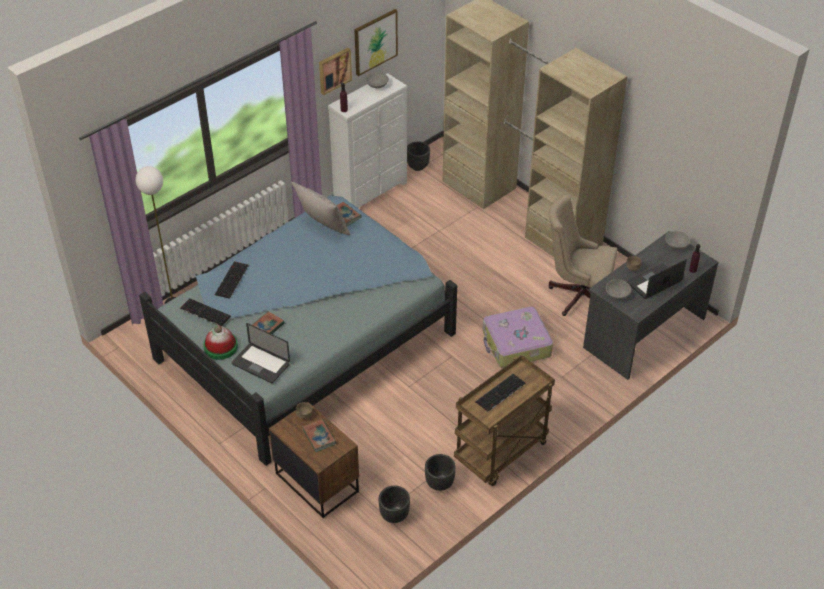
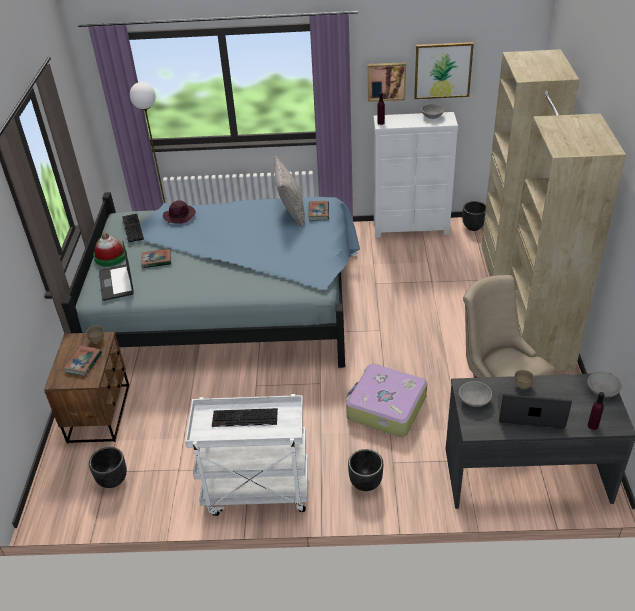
camera: 45 degrees right, 5 degrees down
keyboard [215,261,249,299] -> purple hat [163,200,196,223]
black planter [425,454,456,491] -> black planter moved to [348,449,383,491]
brown cart [454,355,555,486] -> white cart [185,394,308,516]

